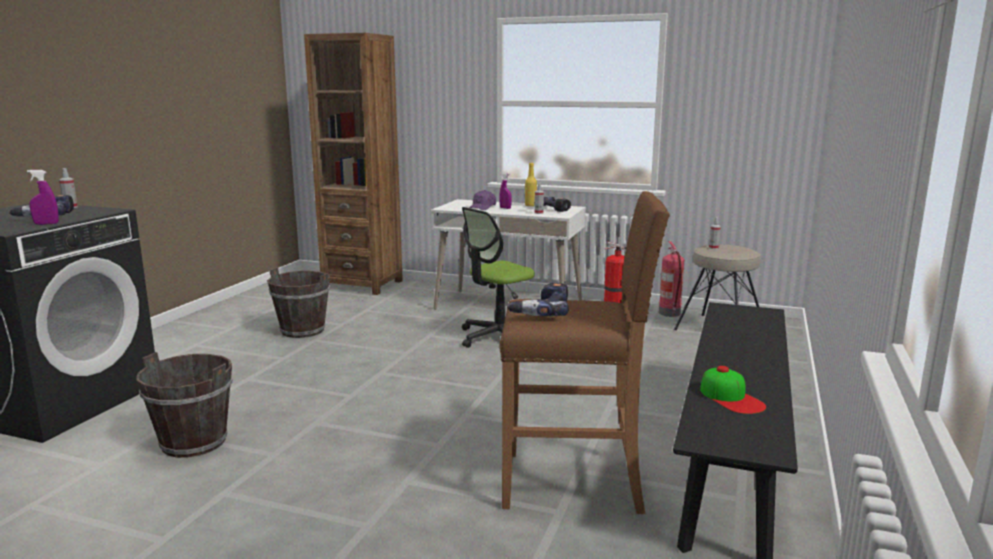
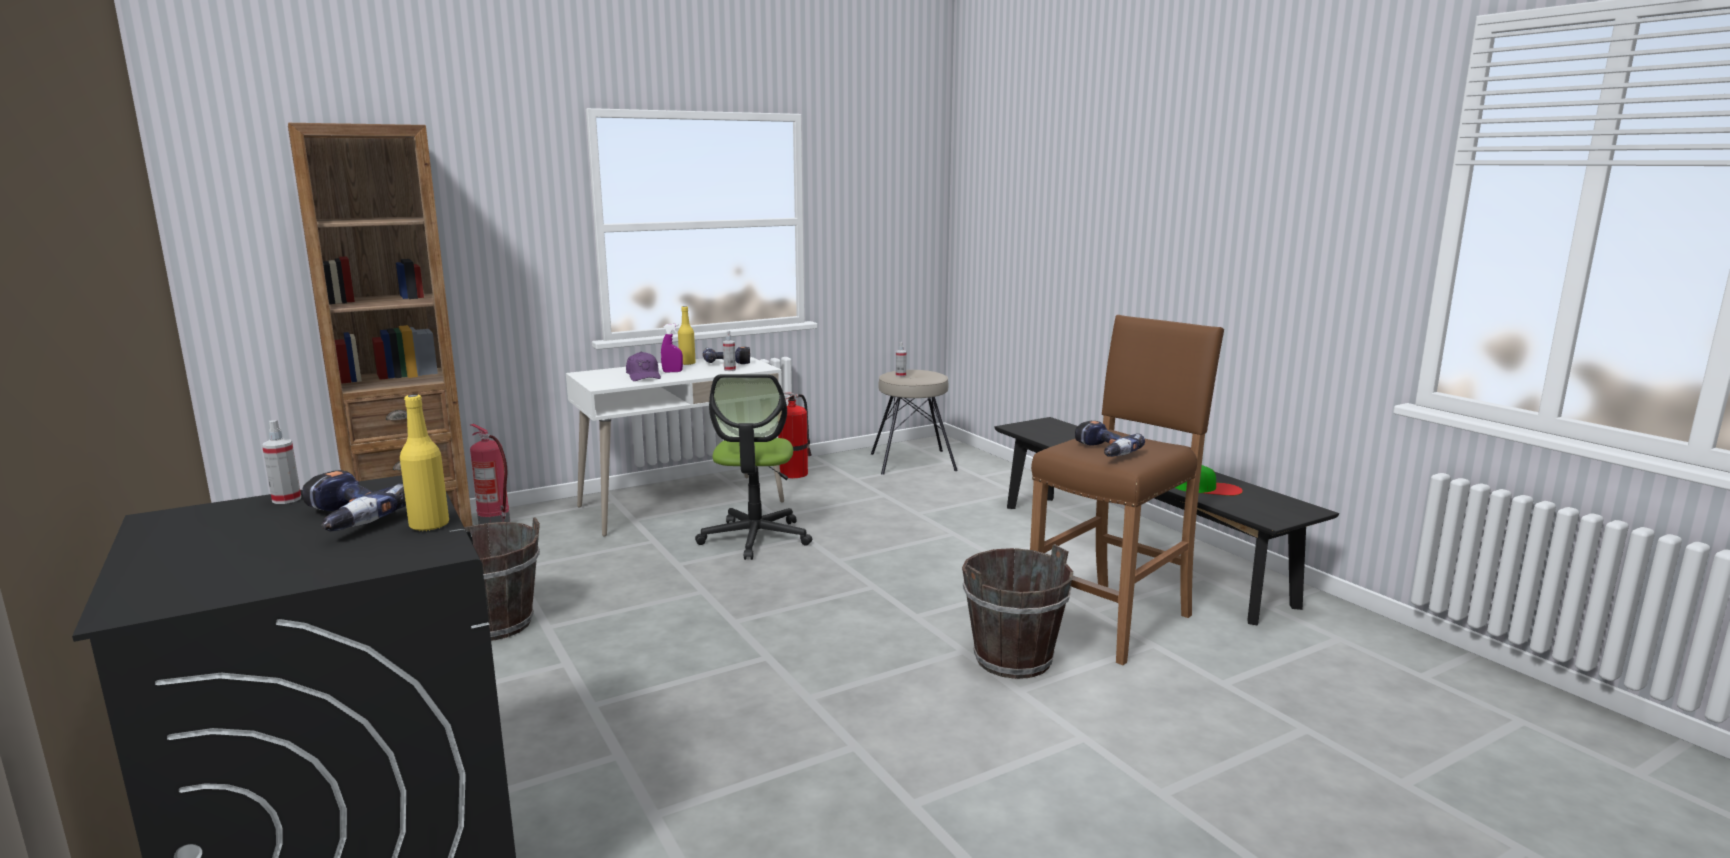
camera: 50 degrees left, 0 degrees up
purple spray bottle [27,170,58,225] -> yellow bottle [400,394,449,531]
brown bucket [136,352,232,458] -> brown bucket moved to [962,544,1073,679]
fire extinguisher [659,241,684,317] -> fire extinguisher moved to [470,424,510,526]

